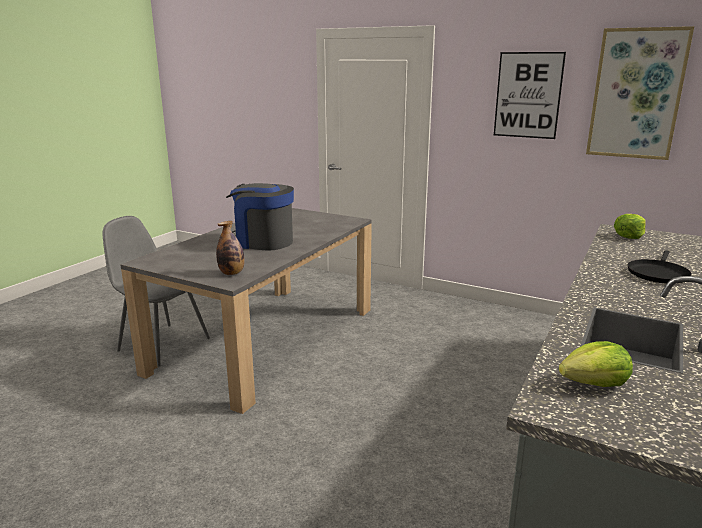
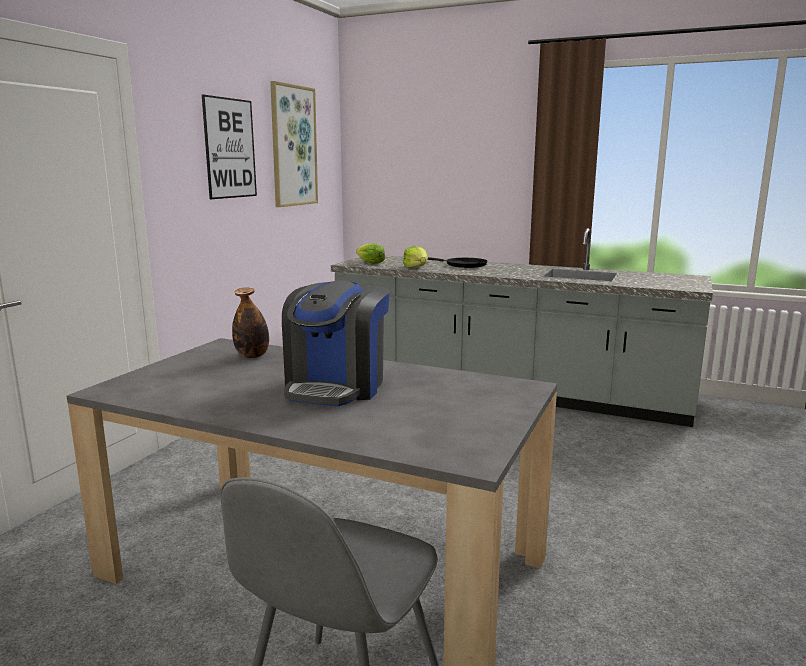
camera: 95 degrees left, 5 degrees down
bottle [216,221,245,275] -> bottle moved to [232,287,269,358]
lettuce [559,341,633,387] -> lettuce moved to [403,246,428,268]

